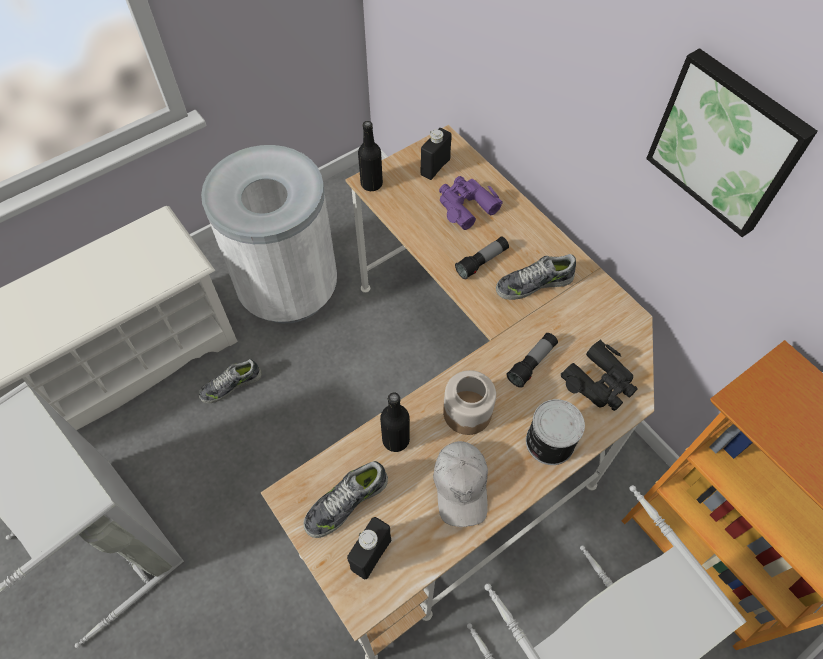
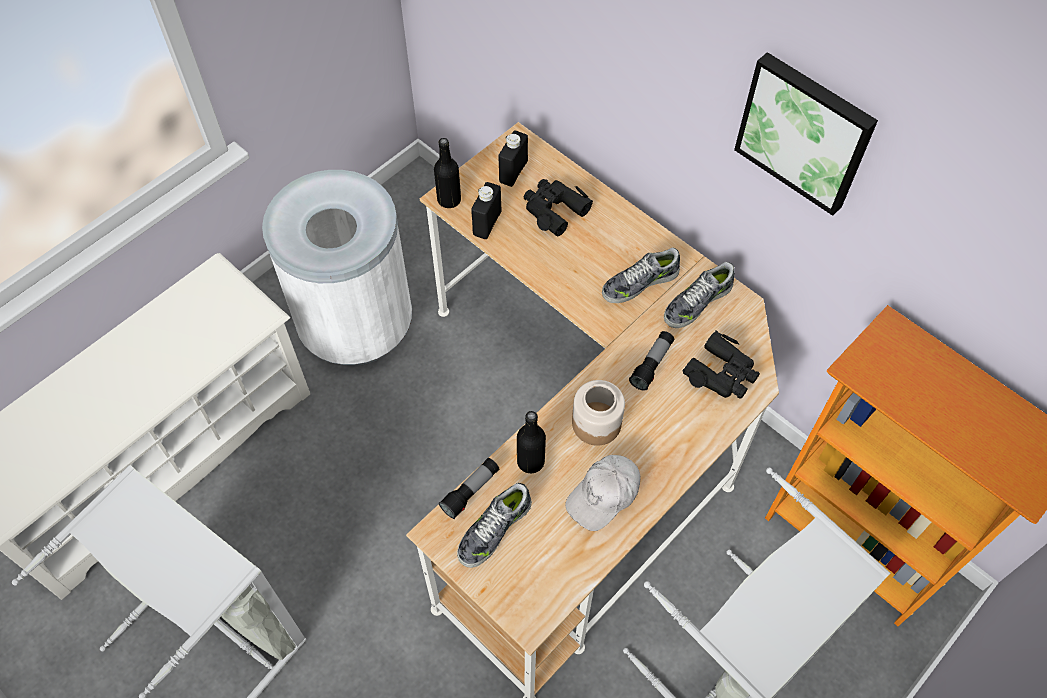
camera: 10 degrees left, 0 degrees up
shoe [199,359,262,403] -> shoe moved to [664,262,735,328]
black bottle [347,517,391,579] -> black bottle moved to [471,182,502,239]
white cap [433,441,488,527] -> white cap turned 60 degrees clockwise [565,455,640,531]
purple binoculars [439,176,503,230] -> black binoculars [524,179,593,236]
flashlight [455,237,509,279] -> flashlight moved to [439,458,500,519]
can [526,399,585,465] -> none

